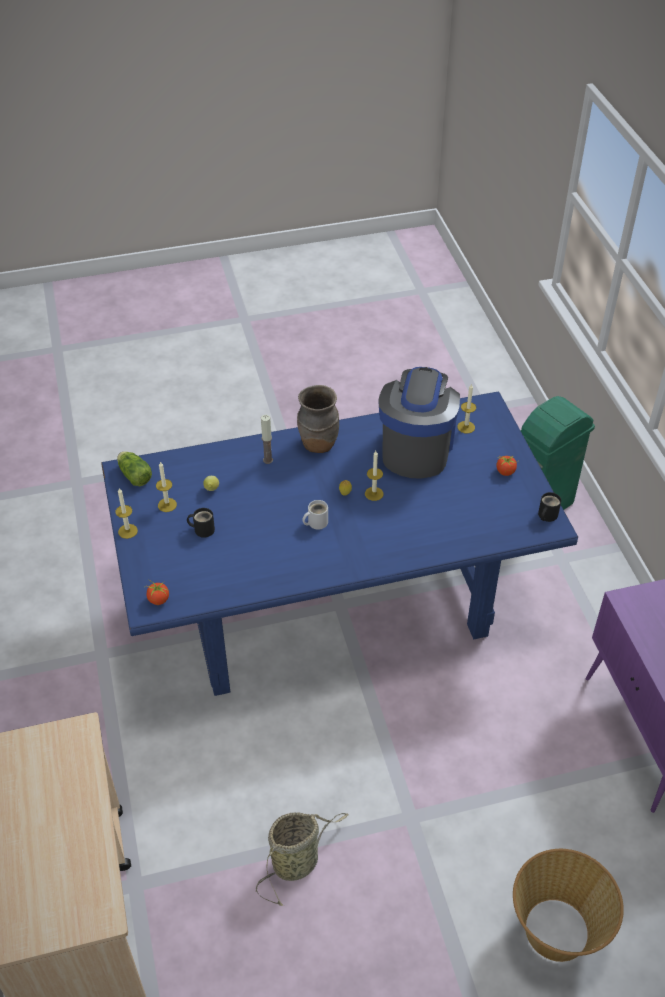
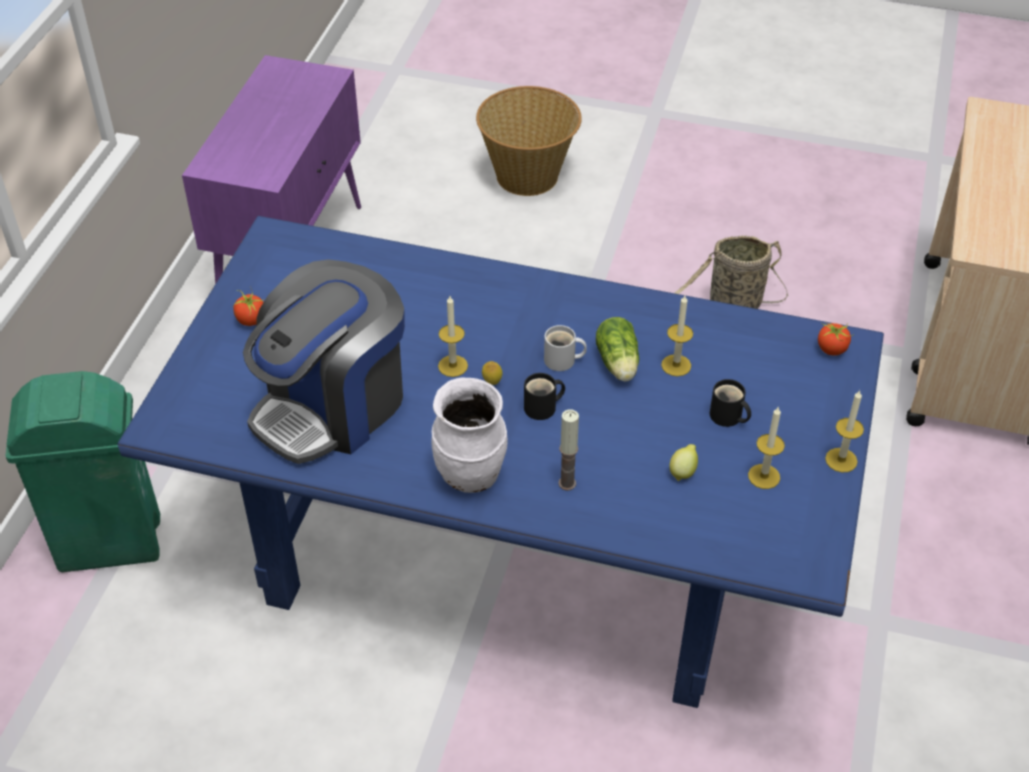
camera: 150 degrees left, 0 degrees up
lettuce [117,451,152,486] -> lettuce moved to [596,317,639,381]
brown vase [297,385,339,453] -> white vase [432,378,508,493]
candle [457,383,476,433] -> candle moved to [661,295,693,376]
black mug [538,492,561,522] -> black mug moved to [524,373,565,420]

